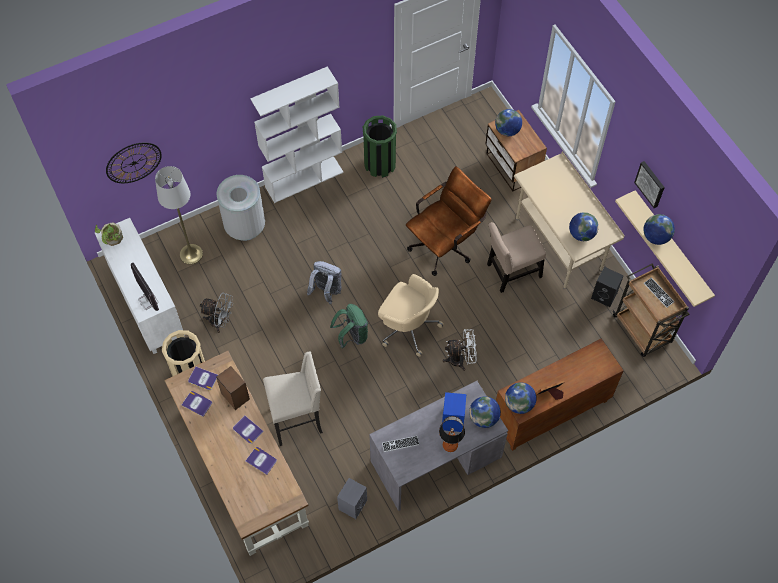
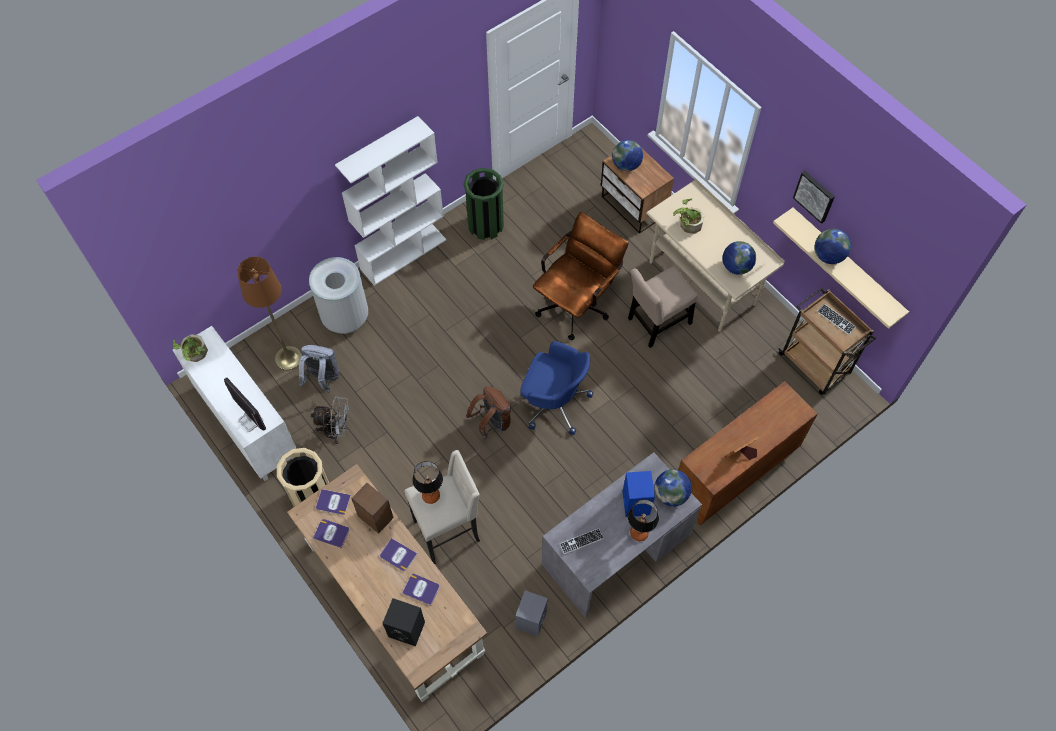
camera: 10 degrees left, 0 degrees up
wall clock [106,143,162,183] -> none
grey floor lamp [155,166,203,265] -> brown floor lamp [237,256,302,370]
grey backpack [307,261,342,304] -> grey backpack moved to [299,345,340,393]
green backpack [330,304,368,348] -> brown backpack [466,386,511,439]
beige office chair [378,274,444,357] -> blue office chair [521,341,594,435]
white fan [443,329,477,371] -> none
globe [505,382,537,414] -> none
black speaker [591,267,624,307] -> black speaker moved to [383,598,425,647]
none -> table lamp [412,461,443,504]
none -> potted plant [673,198,704,234]

